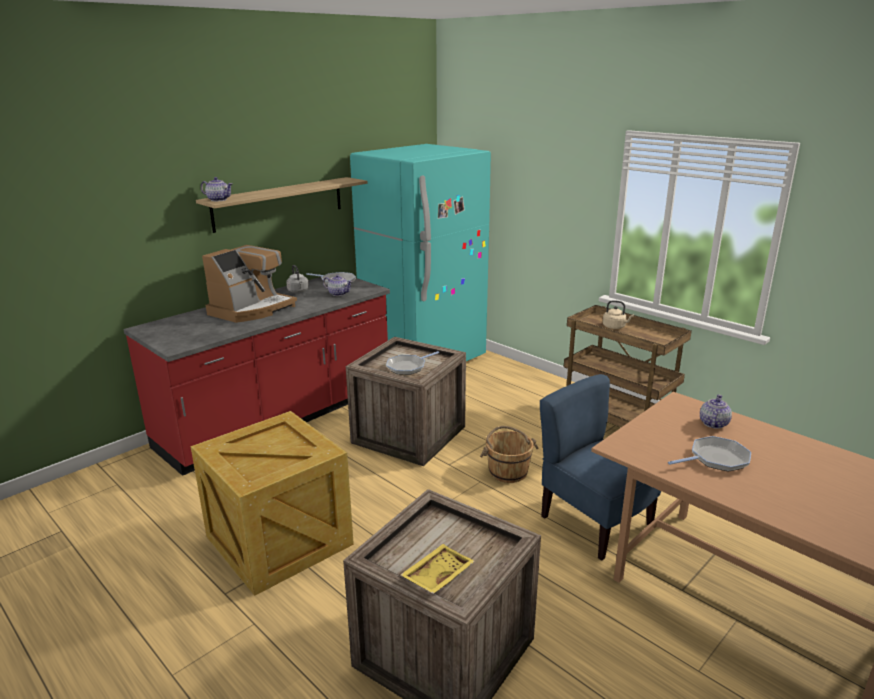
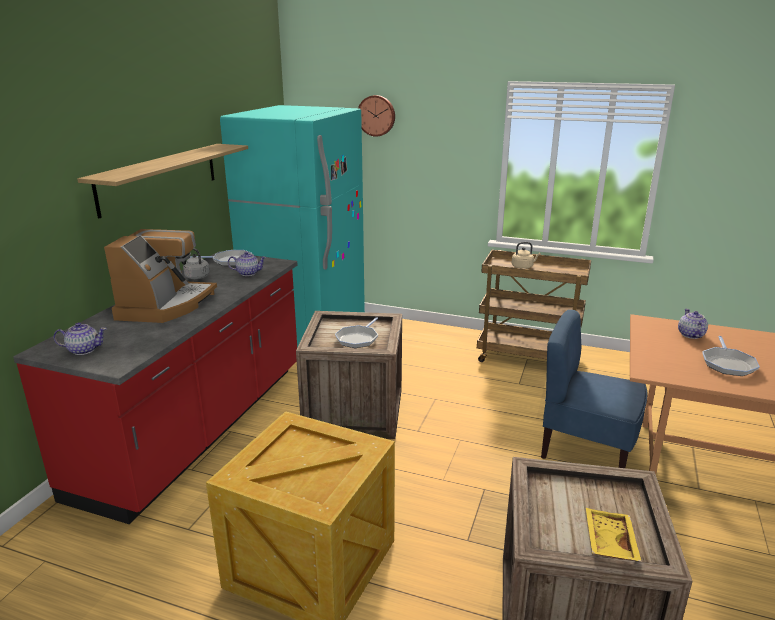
camera: 25 degrees left, 0 degrees up
teapot [201,177,233,201] -> teapot moved to [54,322,107,355]
brown bucket [480,426,538,483] -> none
frying pan [668,436,751,472] -> frying pan turned 150 degrees clockwise [702,336,760,376]
none -> wall clock [358,95,395,137]

